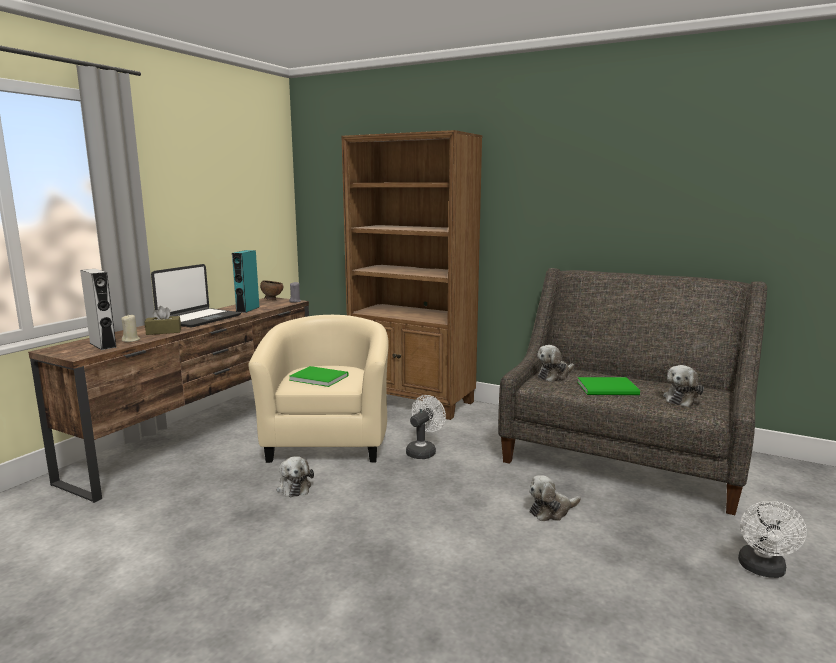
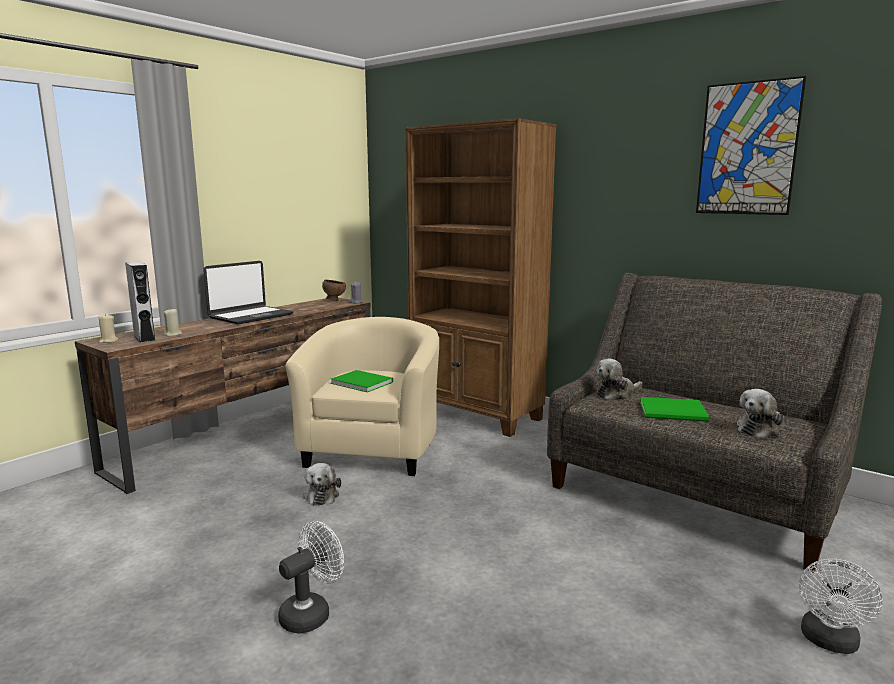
camera: 10 degrees right, 0 degrees up
brown tissue box [145,306,181,335] -> none
turquoise speaker [232,250,259,313] -> none
white fan [406,395,446,459] -> white fan moved to [278,521,344,634]
plush toy [529,475,581,521] -> none
none -> beige candle [99,314,118,343]
none -> picture [696,76,806,215]

